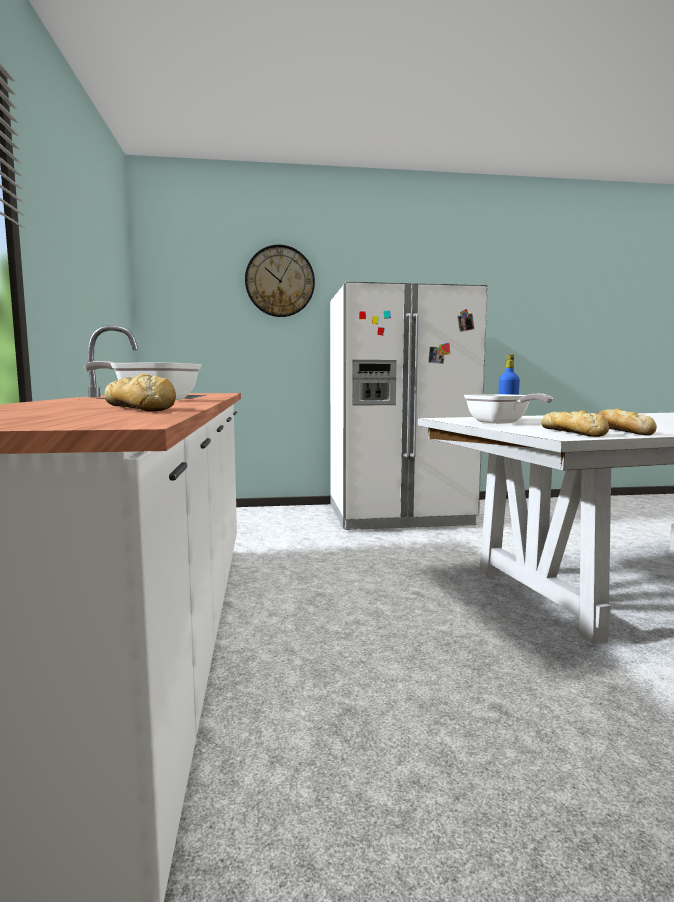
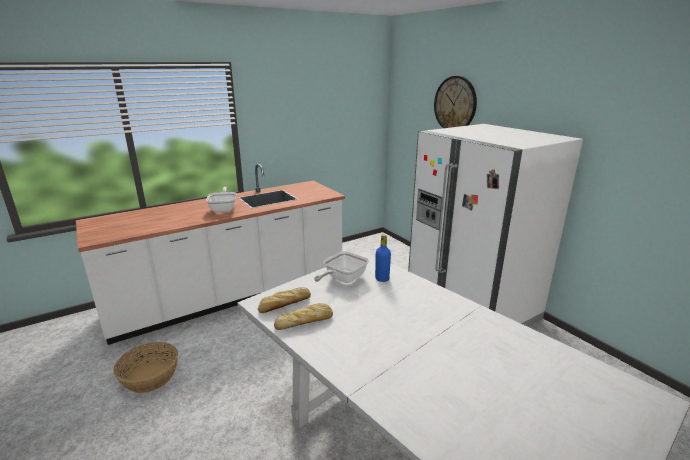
camera: 65 degrees right, 15 degrees up
bread [104,374,176,411] -> none
none -> basket [113,342,178,393]

